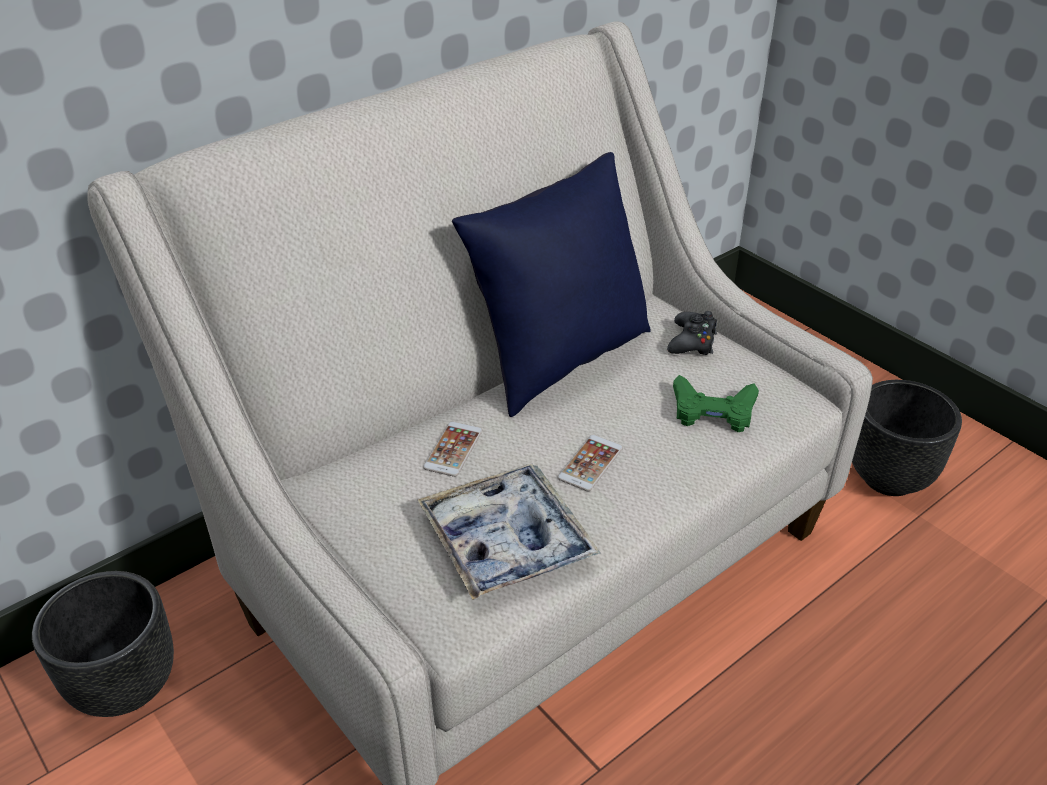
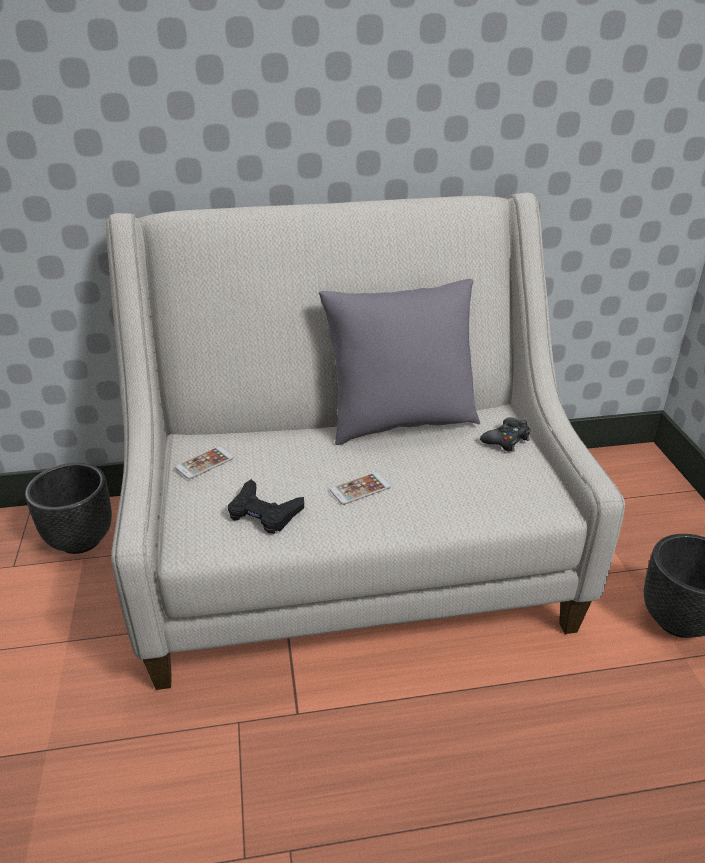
camera: 30 degrees right, 5 degrees down
tray [417,464,600,600] -> black game controller [228,479,304,534]
phone [423,422,482,477] -> phone moved to [175,446,234,479]
blue pillow [452,152,651,417] -> grey pillow [319,279,480,445]
green game controller [673,375,759,432] -> none

